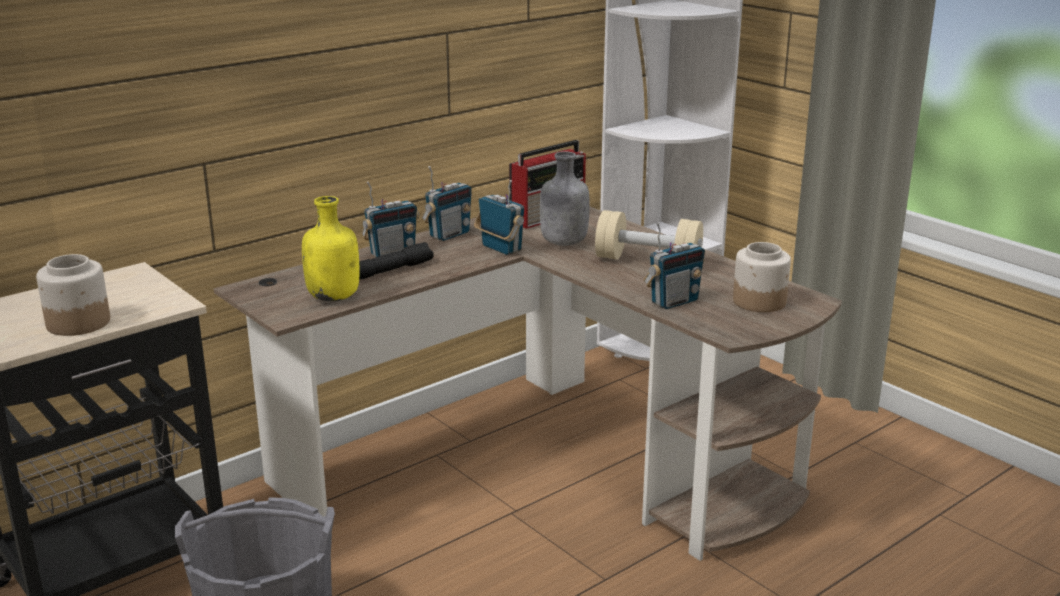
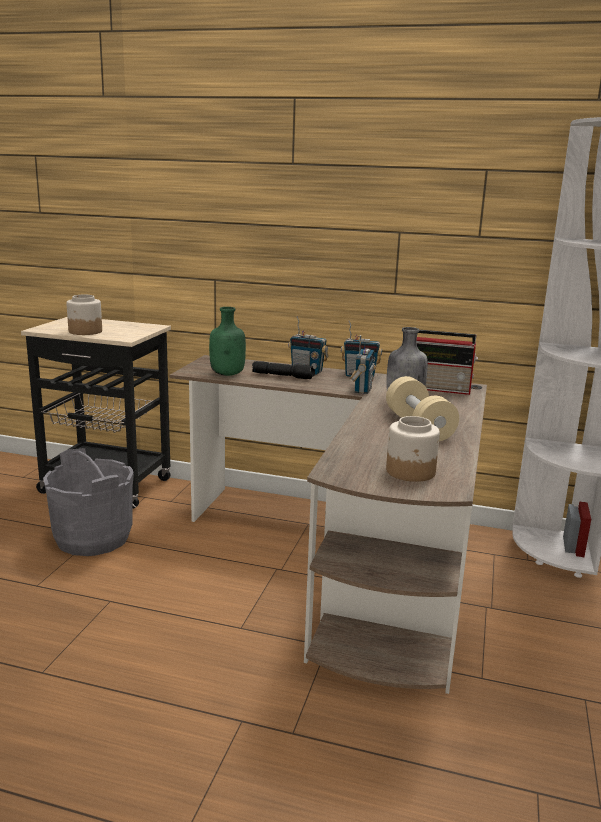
camera: 55 degrees right, 5 degrees down
yellow bottle [302,196,360,301] -> green bottle [209,307,246,376]
radio [644,223,705,309] -> none

